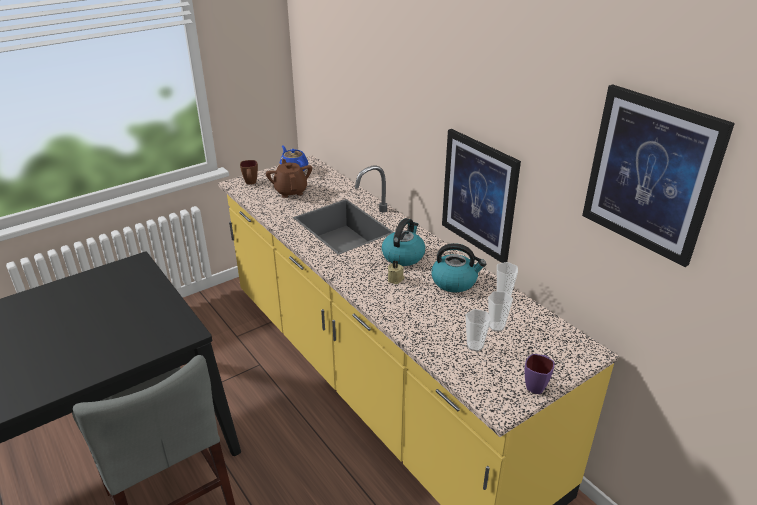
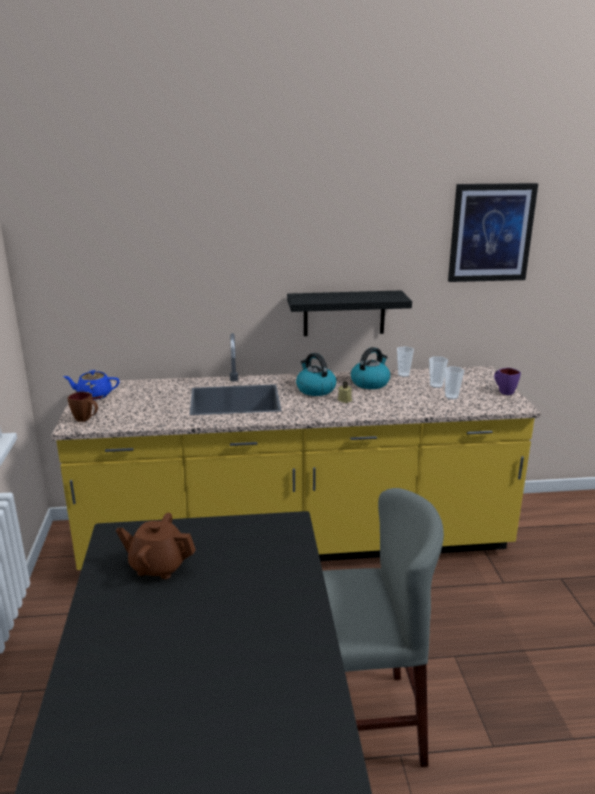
camera: 60 degrees left, 10 degrees down
brown teapot [266,159,312,198] -> brown teapot moved to [116,513,196,579]
picture [442,129,521,263] -> black shelf [287,290,412,336]

